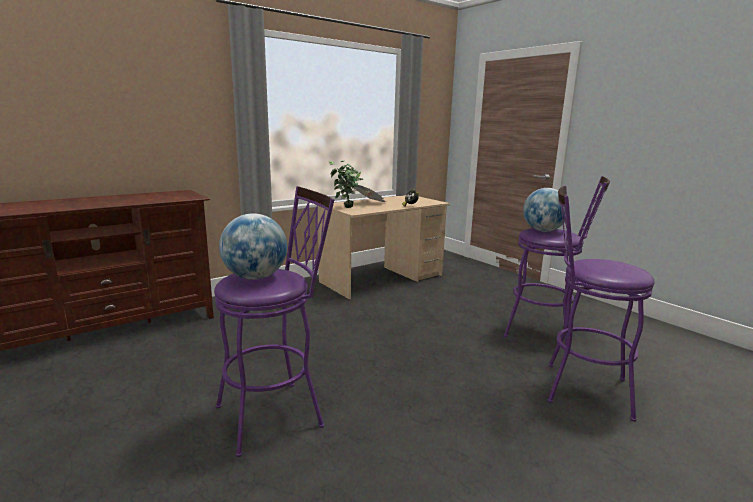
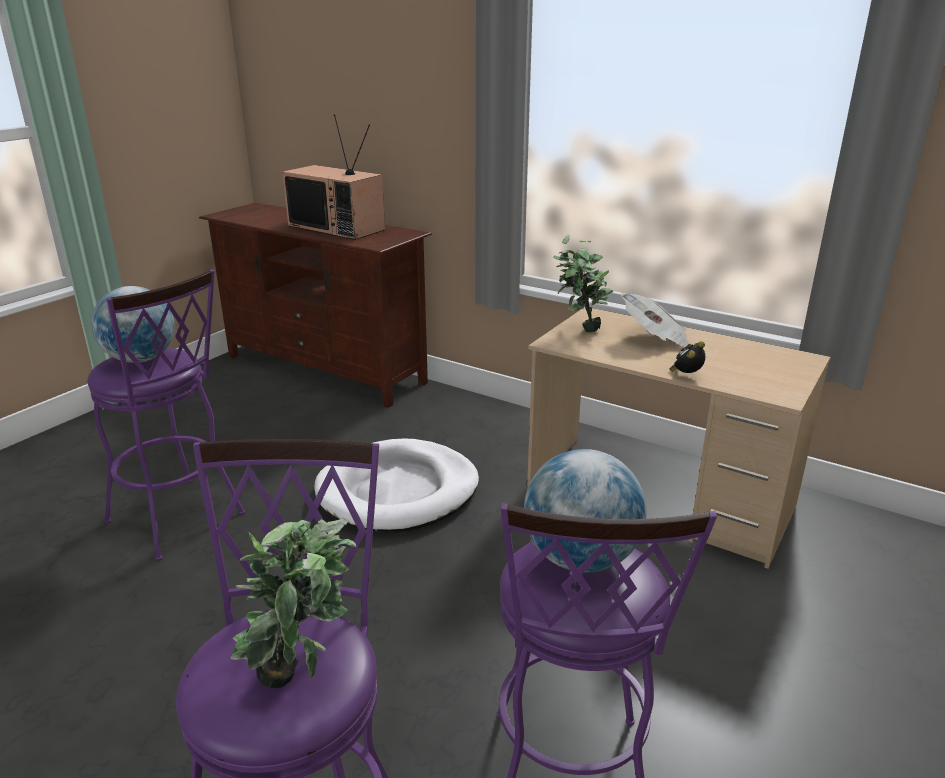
camera: 70 degrees right, 10 degrees up
none -> potted plant [230,518,356,688]
none -> television [282,114,385,240]
none -> white dog bed [314,438,479,532]

